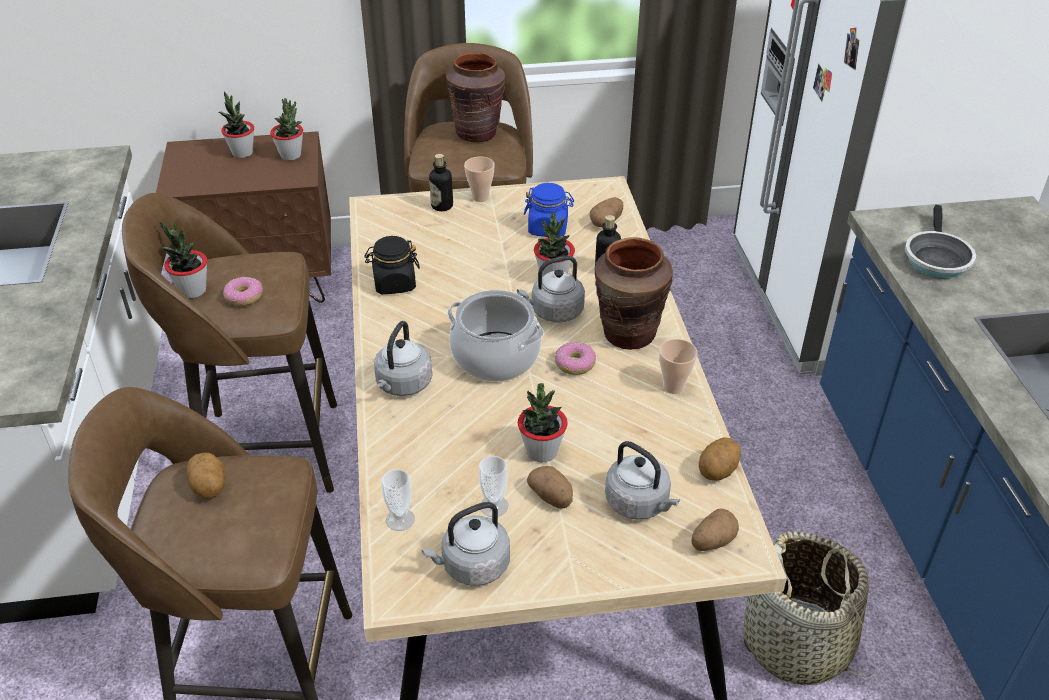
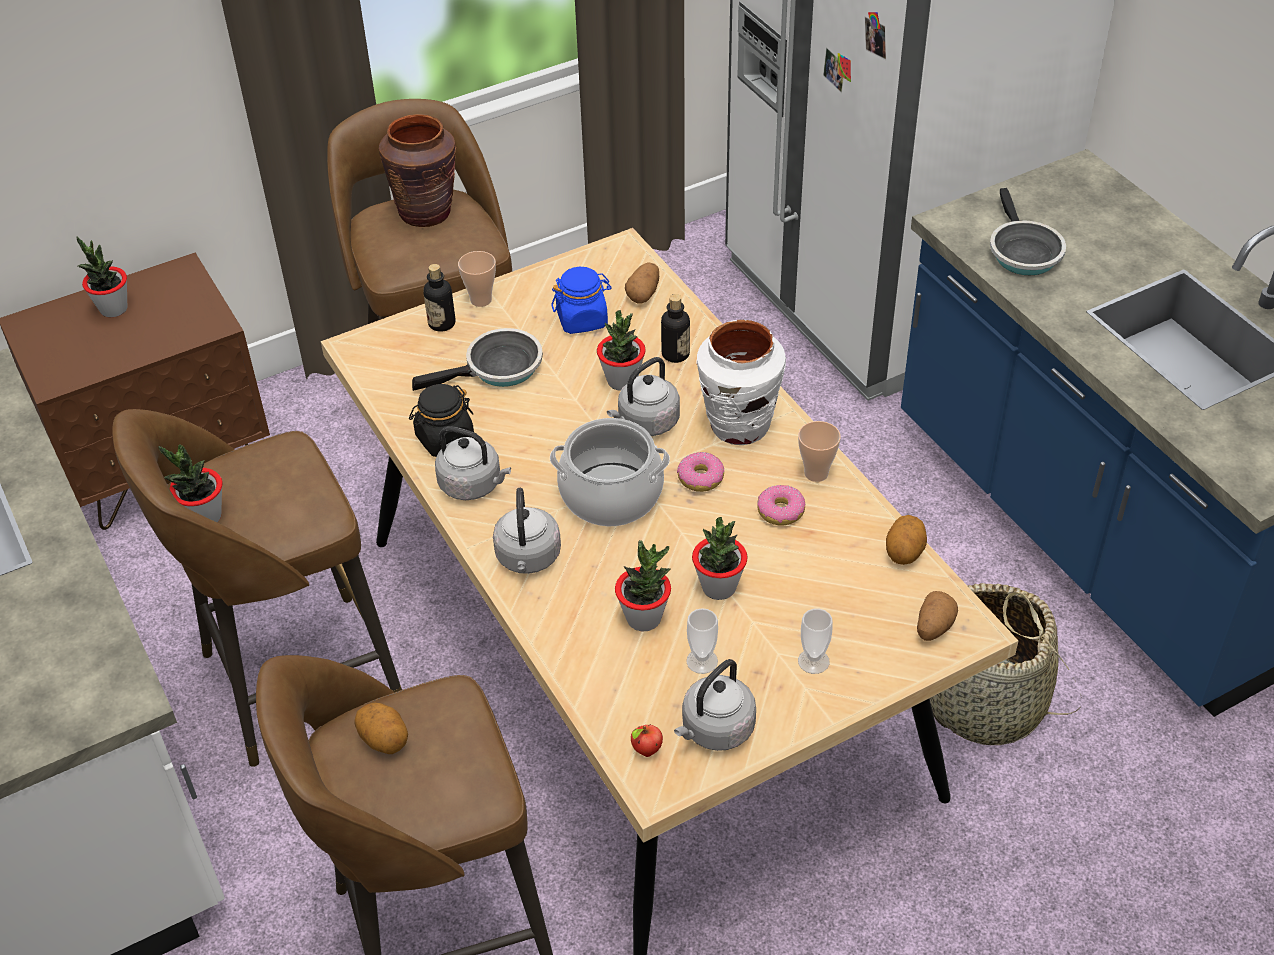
camera: 20 degrees left, 5 degrees up
donut [223,277,263,306] -> donut moved to [757,485,805,525]
potted plant [270,98,303,161] -> potted plant moved to [615,540,671,632]
cup [381,469,415,531] -> cup moved to [798,609,833,674]
potato [527,466,573,509] -> none
brown vase [595,237,673,350] -> white vase [696,320,786,445]
grey kettle [605,441,680,520] -> grey kettle moved to [435,426,511,500]
none -> frying pan [412,328,543,391]
none -> apple [631,724,663,757]

